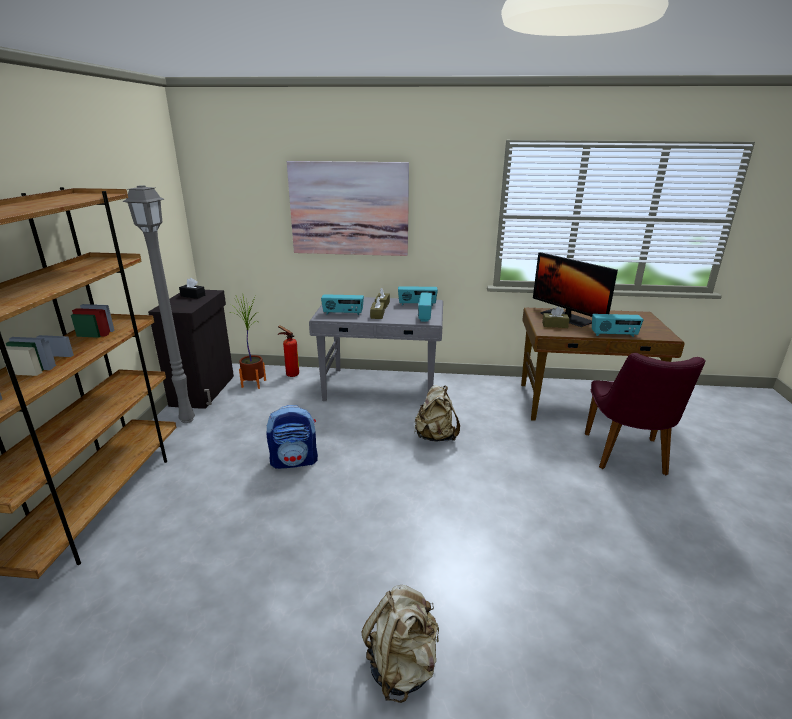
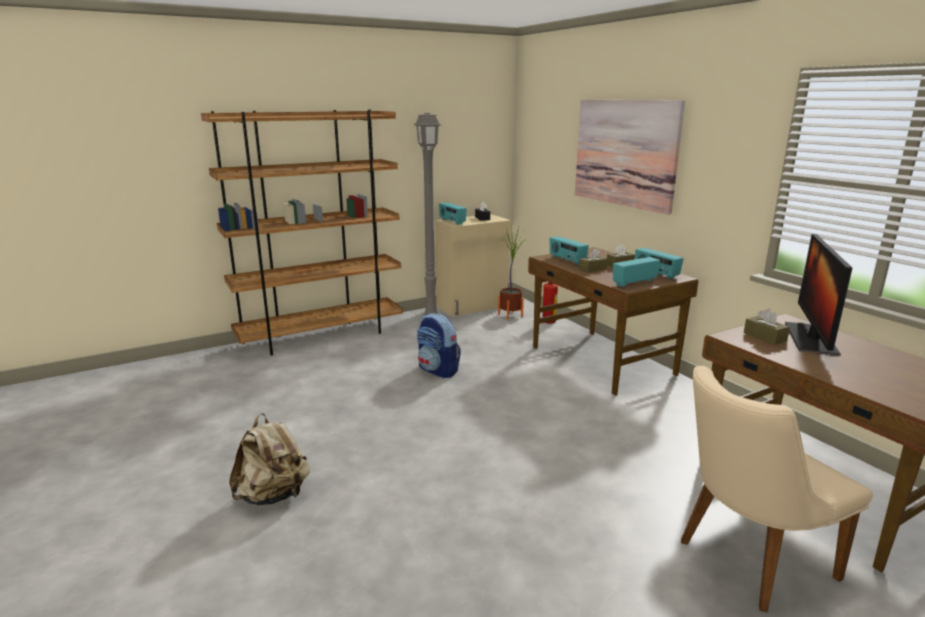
camera: 55 degrees right, 5 degrees down
black cabinet [148,290,234,409] -> beige cabinet [435,214,511,317]
grey desk [309,297,443,401] -> brown desk [528,247,698,395]
beige backpack [414,385,460,441] -> none
purple chair [585,353,706,476] -> beige chair [681,366,873,612]
radio [592,314,643,337] -> radio moved to [439,203,467,225]

